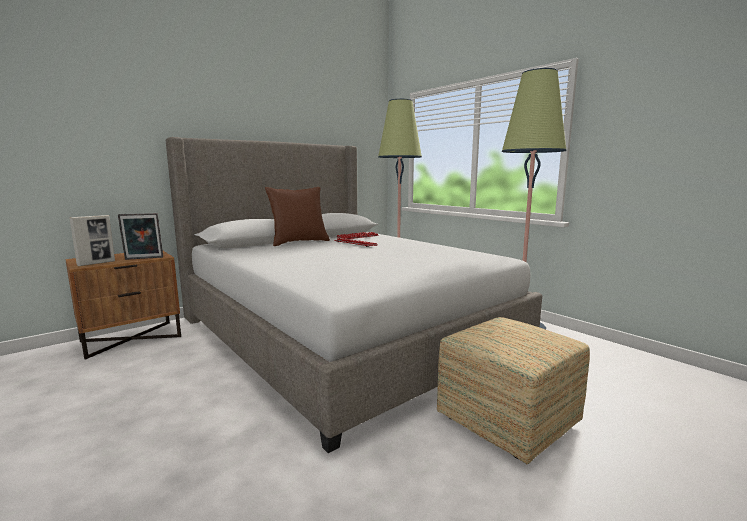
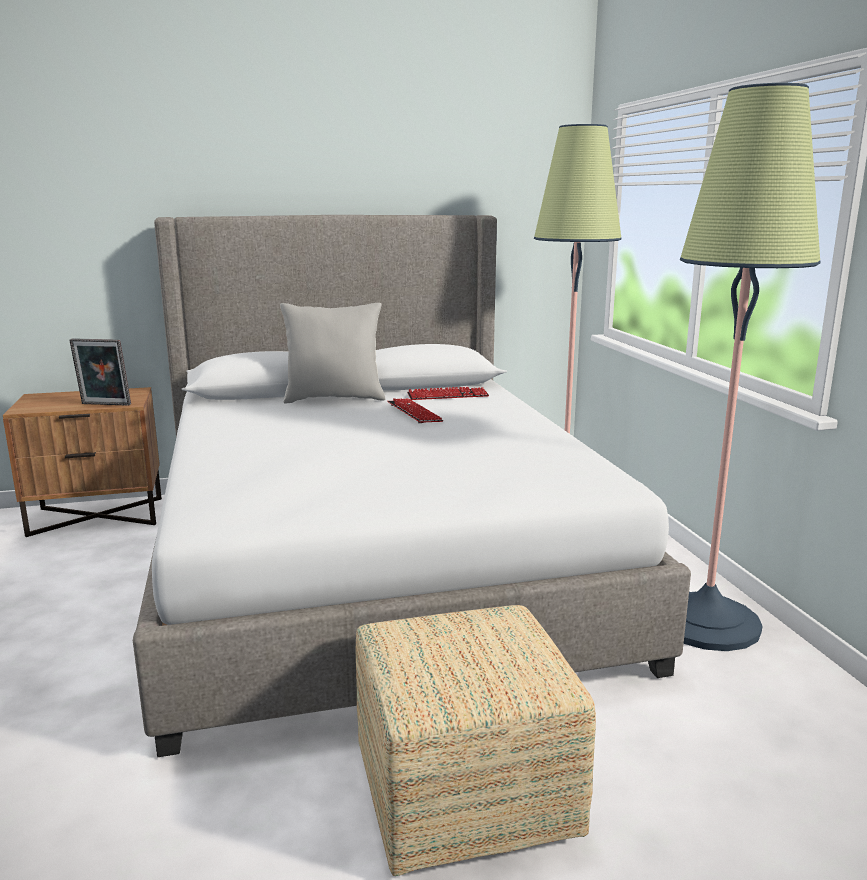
camera: 25 degrees right, 5 degrees up
picture frame [69,215,115,266] -> none
brown pillow [265,187,330,246] -> grey pillow [280,303,386,404]

